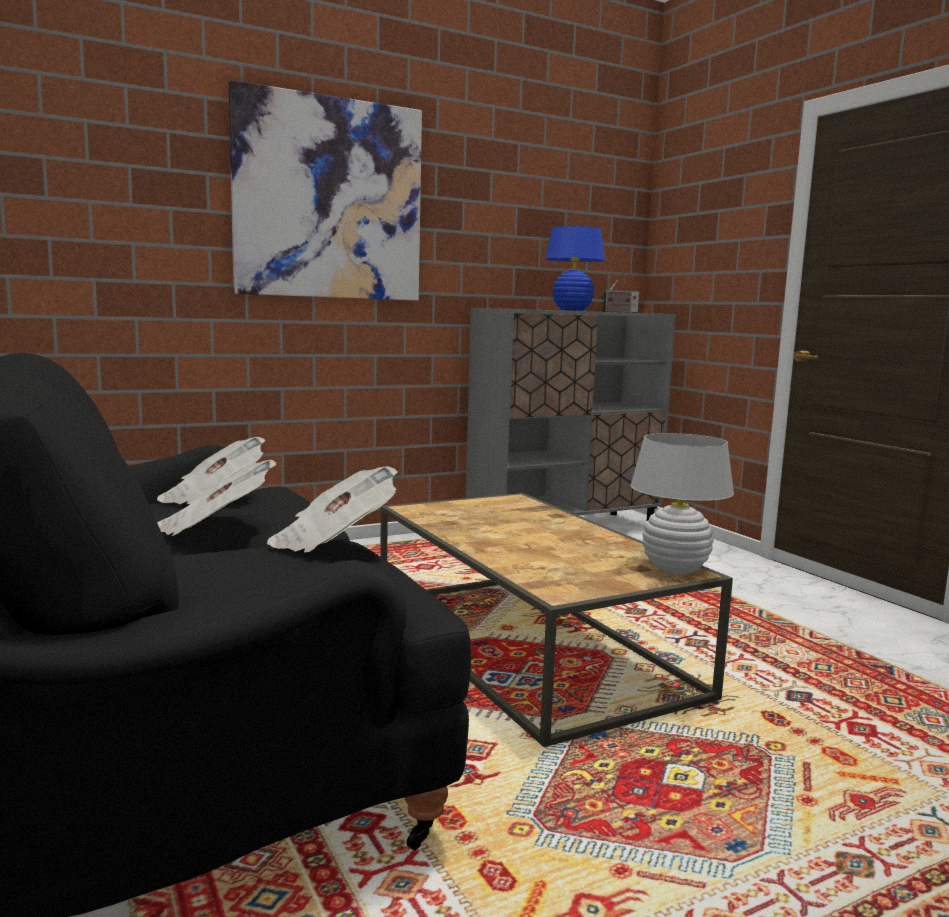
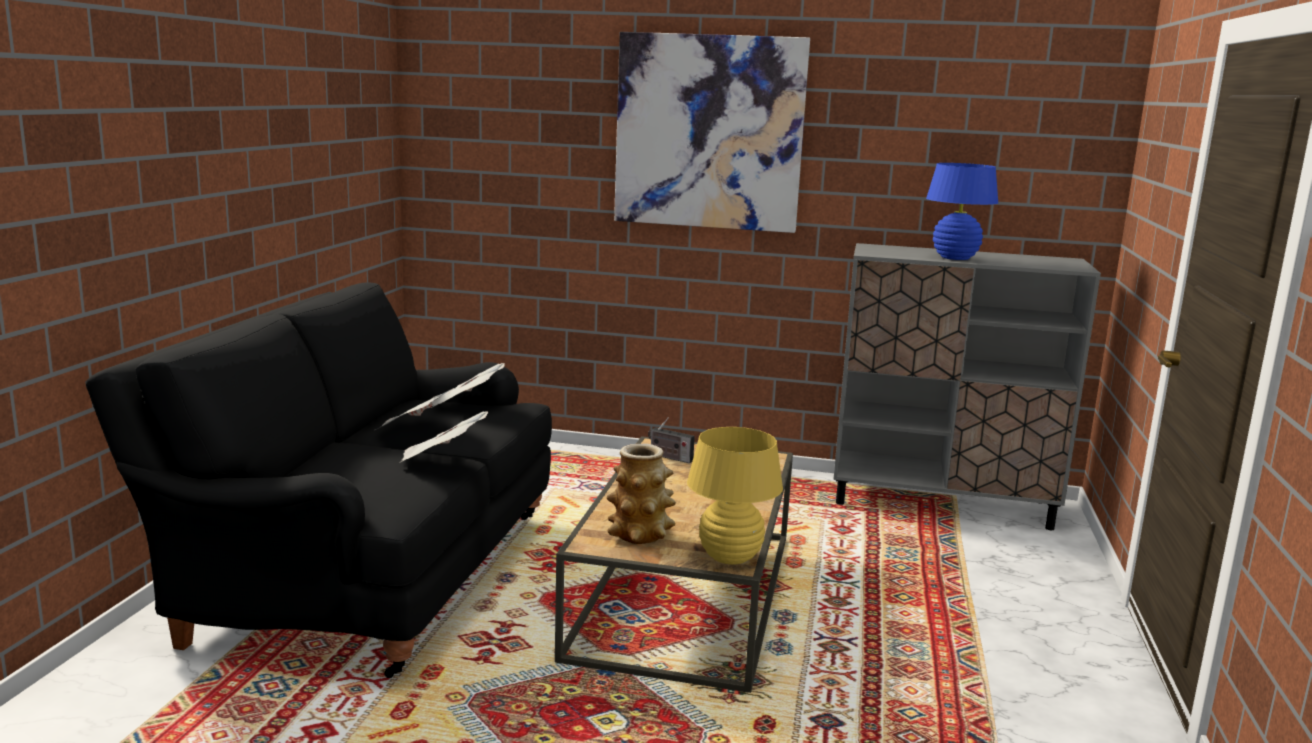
camera: 40 degrees right, 5 degrees up
radio [601,279,639,313] -> radio moved to [648,418,695,463]
white table lamp [631,433,734,574] -> yellow table lamp [687,427,783,565]
none -> vase [607,444,676,544]

